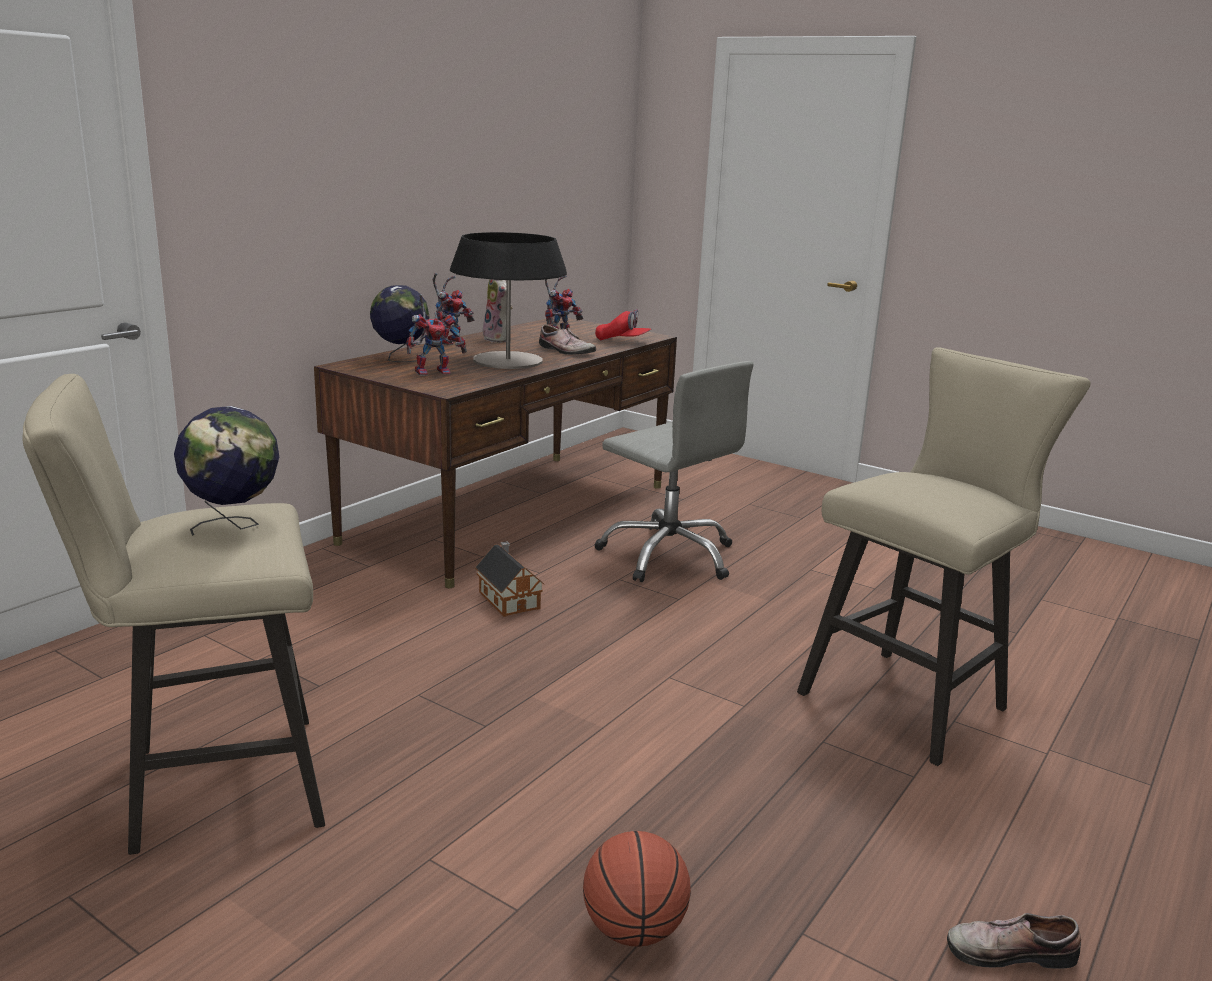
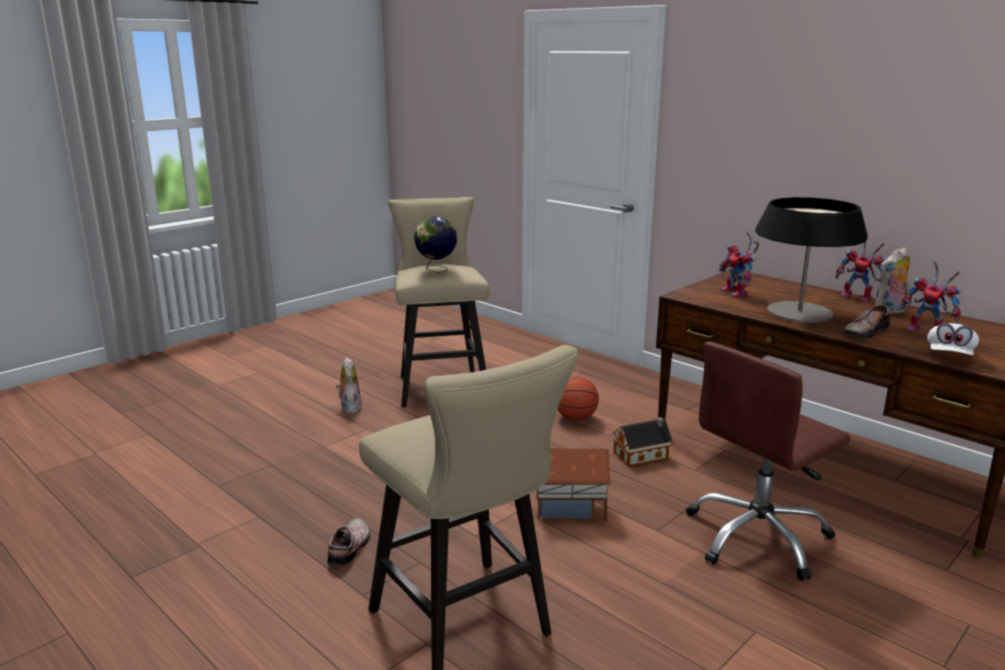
camera: 100 degrees right, 0 degrees up
globe [370,285,429,362] -> none
basketball [583,831,691,947] -> basketball moved to [557,377,599,421]
red cap [595,309,651,340] -> white cap [927,323,979,355]
grey office chair [595,361,753,582] -> brown office chair [686,342,850,581]
shoe [947,913,1081,969] -> shoe moved to [327,518,370,565]
none -> plush toy [336,358,362,413]
none -> toy house [536,448,612,521]

